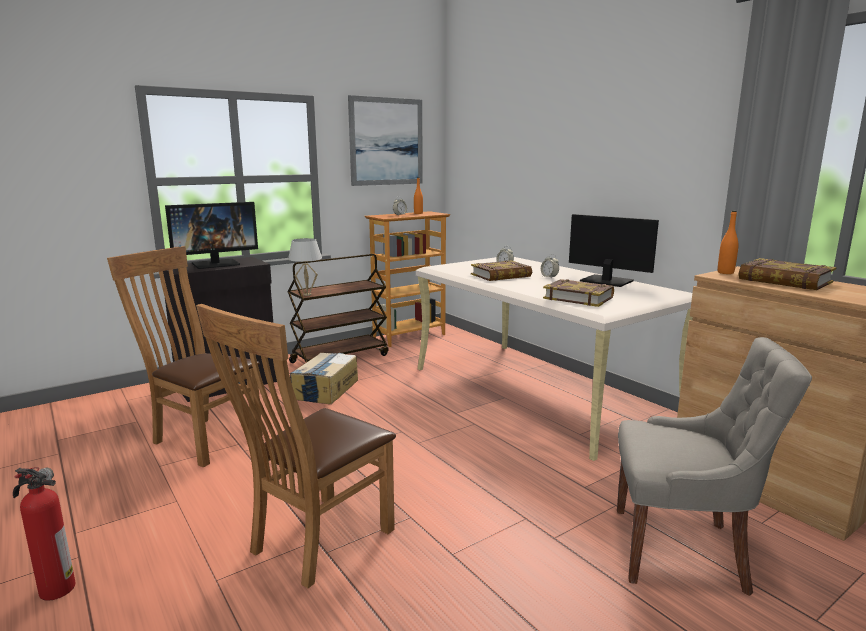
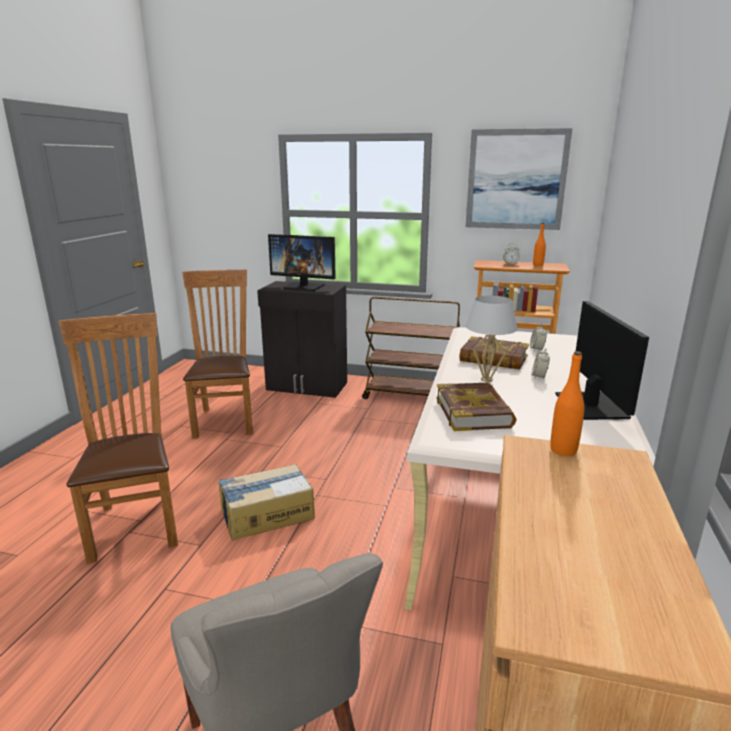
camera: 50 degrees right, 5 degrees up
fire extinguisher [13,467,75,601] -> none
brown chair [196,304,396,588] -> brown chair turned 75 degrees clockwise [58,313,178,564]
white table lamp [288,238,322,296] -> white table lamp moved to [466,295,517,382]
cardboard box [290,353,358,404] -> cardboard box moved to [219,464,315,541]
book [739,258,837,290] -> none

